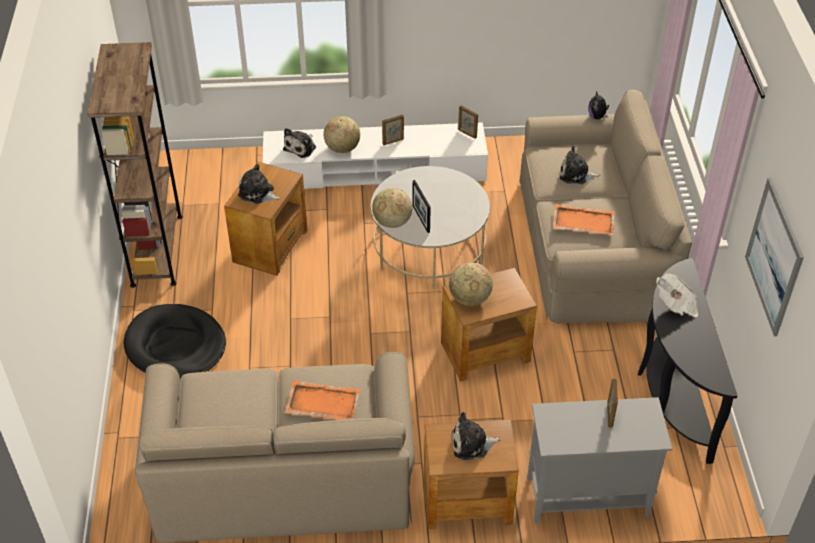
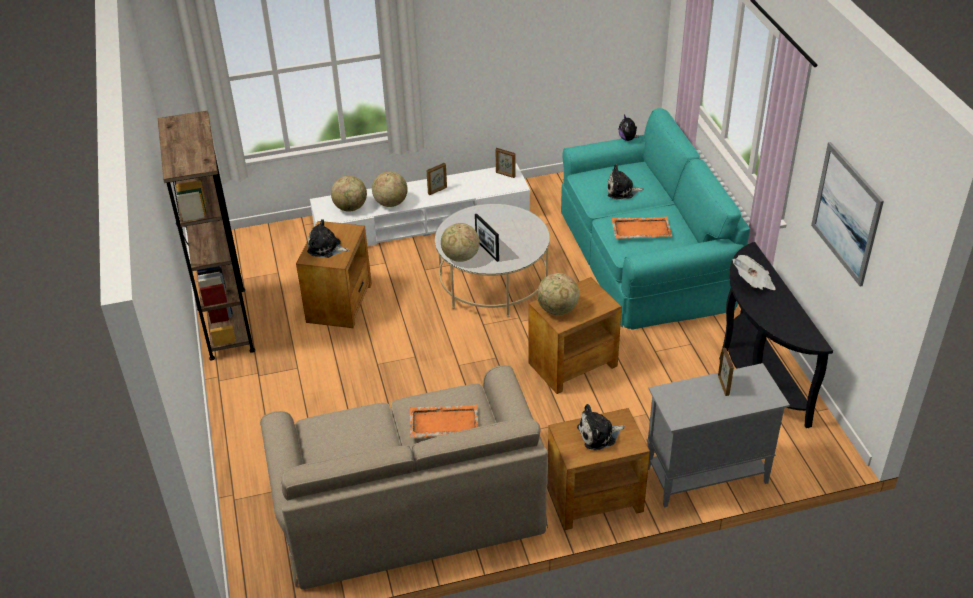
camera: 10 degrees left, 5 degrees down
black dog bed [123,304,226,379] -> none
plush toy [283,128,316,158] -> globe [331,176,367,212]
beige sofa [520,90,692,324] -> turquoise sofa [561,108,750,330]

